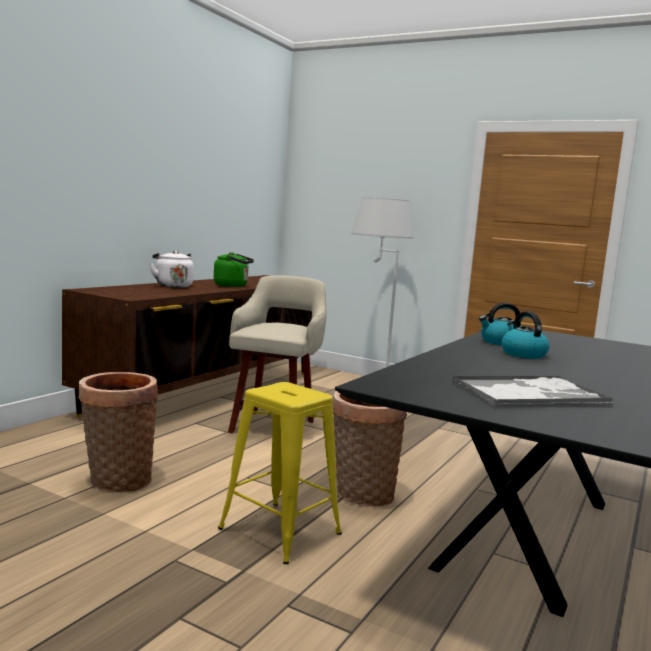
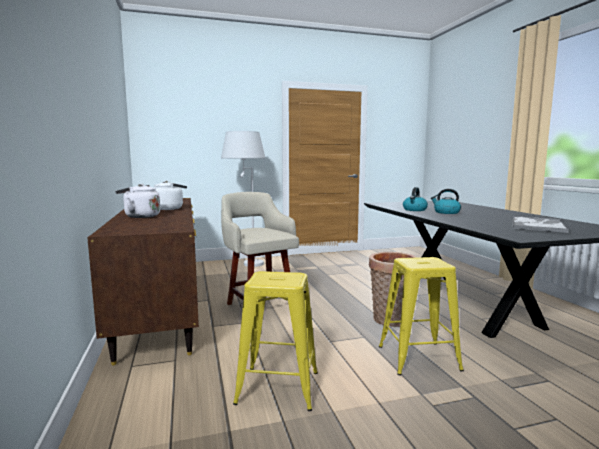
camera: 45 degrees left, 0 degrees up
basket [78,372,158,493] -> yellow stool [233,271,318,411]
green kettle [214,252,254,287] -> white kettle [154,180,187,210]

